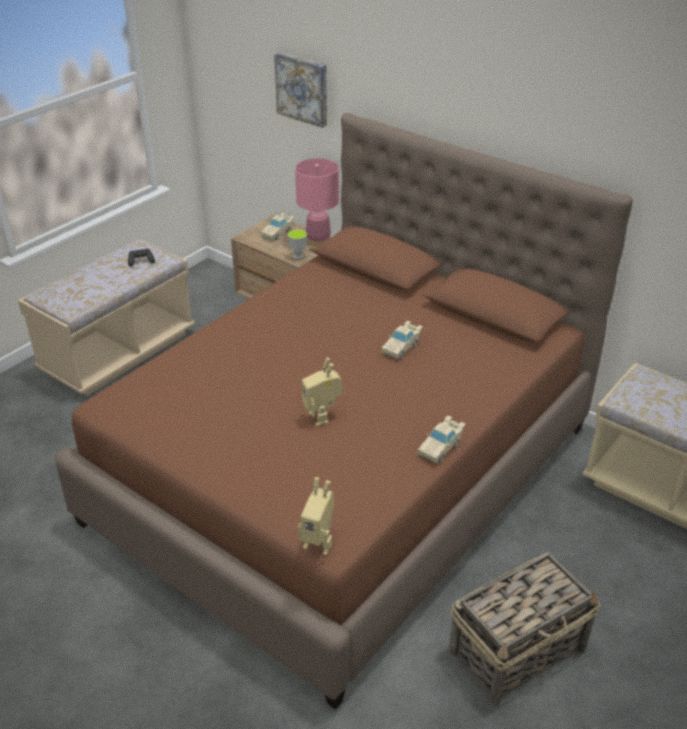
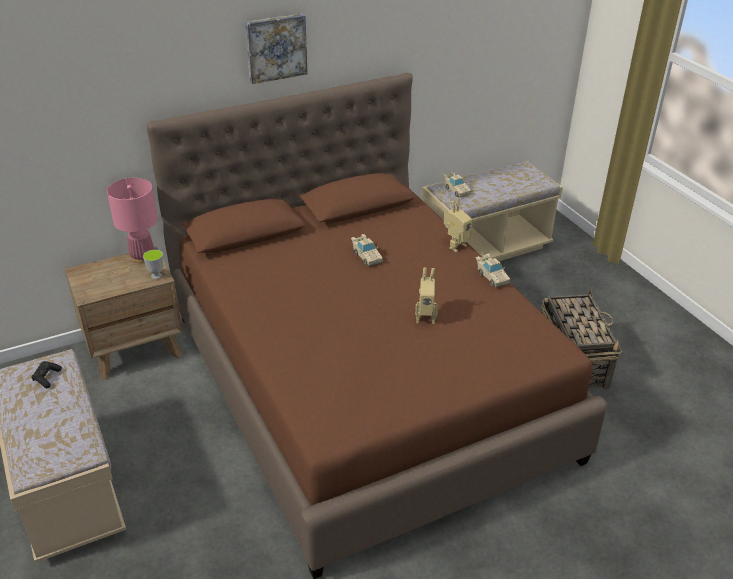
camera: 65 degrees left, 0 degrees up
beige toy car [260,213,294,240] -> beige toy car moved to [443,172,472,198]
picture [274,52,327,128] -> picture moved to [245,13,308,84]
toy robot [298,477,334,555] -> toy robot moved to [444,199,472,252]

